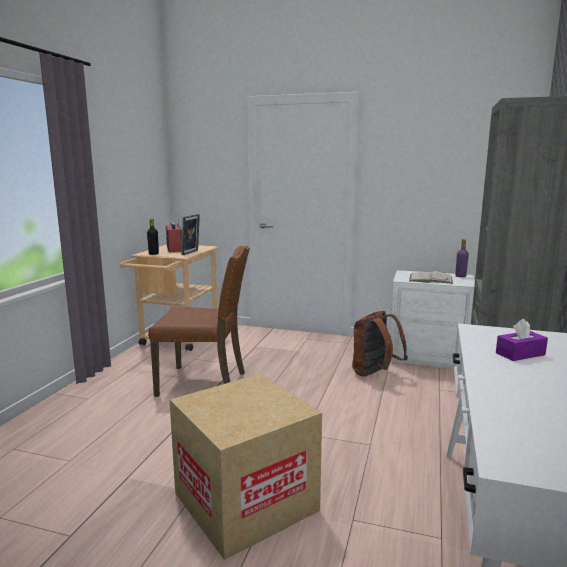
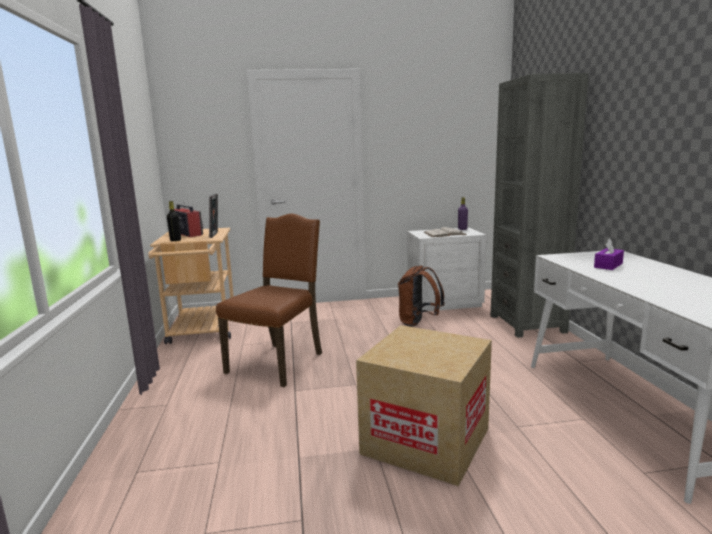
camera: 25 degrees left, 0 degrees up
brown chair [148,246,250,397] -> brown chair turned 45 degrees counterclockwise [216,214,322,387]

